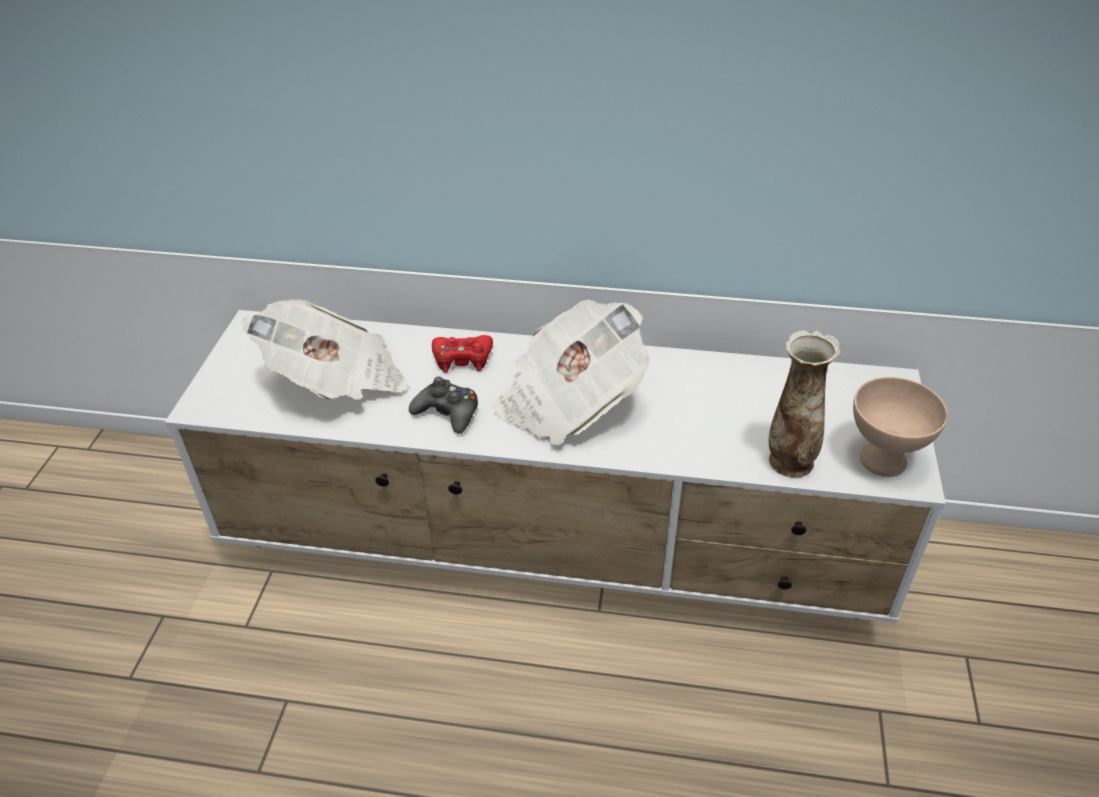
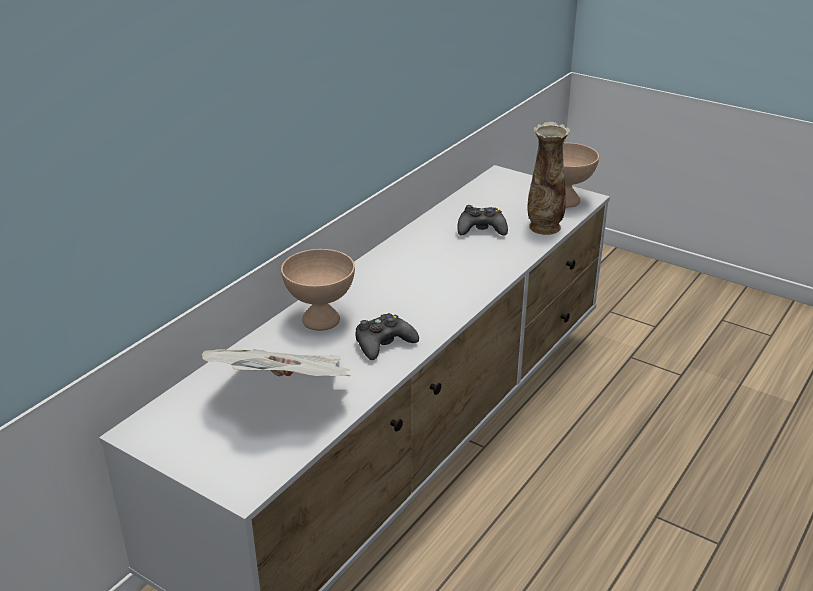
camera: 65 degrees left, 10 degrees down
red game controller [432,335,493,373] -> beige bowl [281,249,355,331]
newspaper [493,299,649,446] -> none
none -> black game controller [457,205,508,236]

